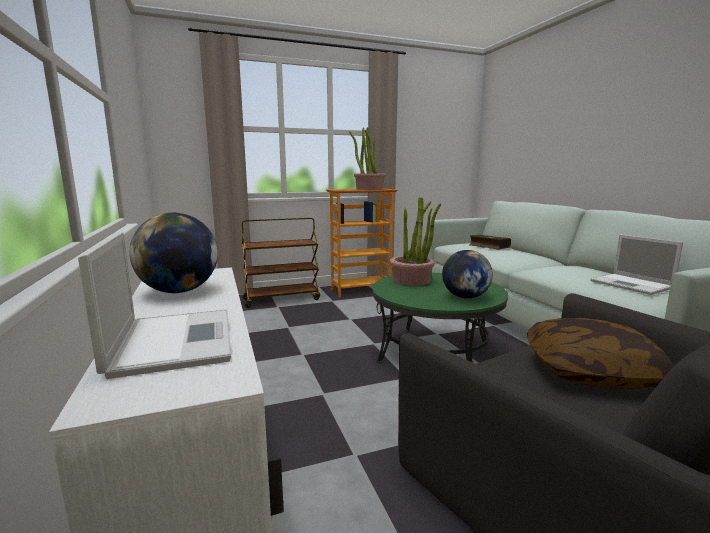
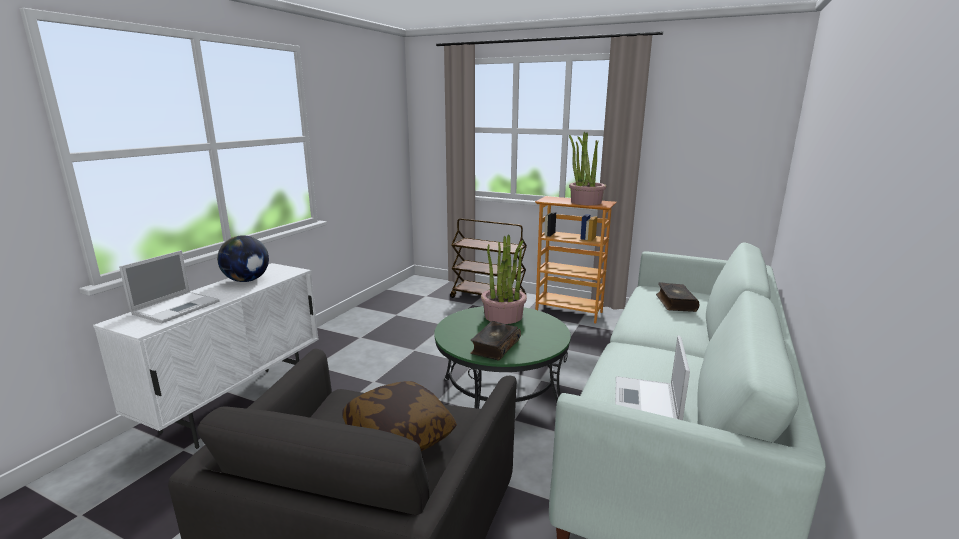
camera: 45 degrees right, 5 degrees up
globe [442,250,493,299] -> book [470,321,521,361]

